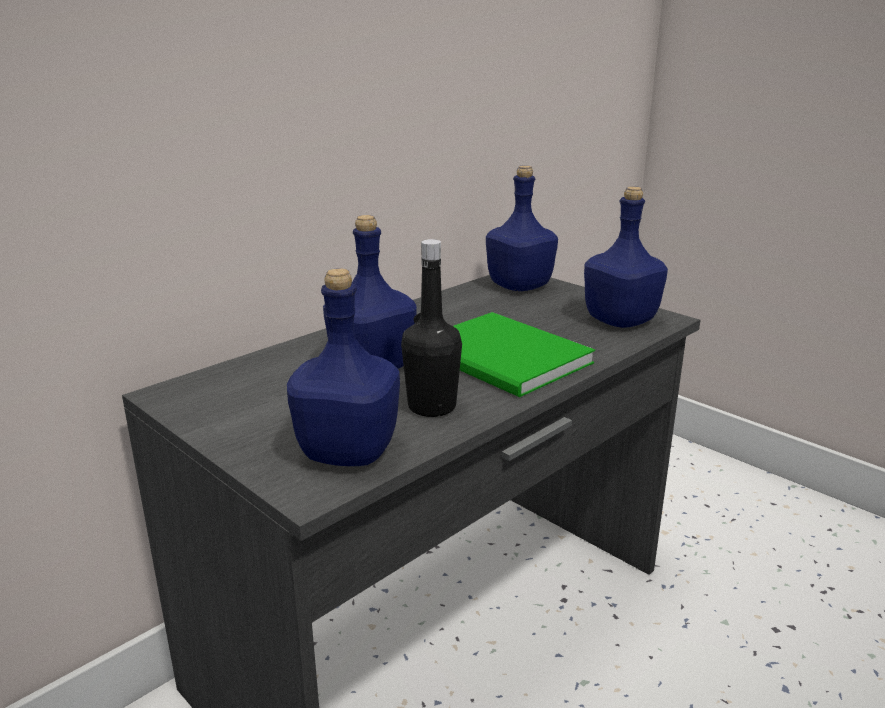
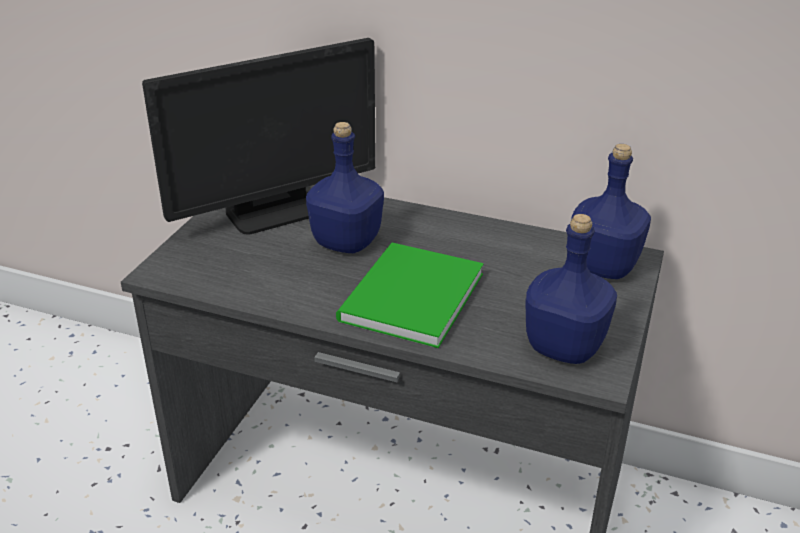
camera: 65 degrees right, 10 degrees up
blue bottle [287,268,400,466] -> none
black bottle [401,239,462,417] -> none
none -> monitor [142,38,376,235]

